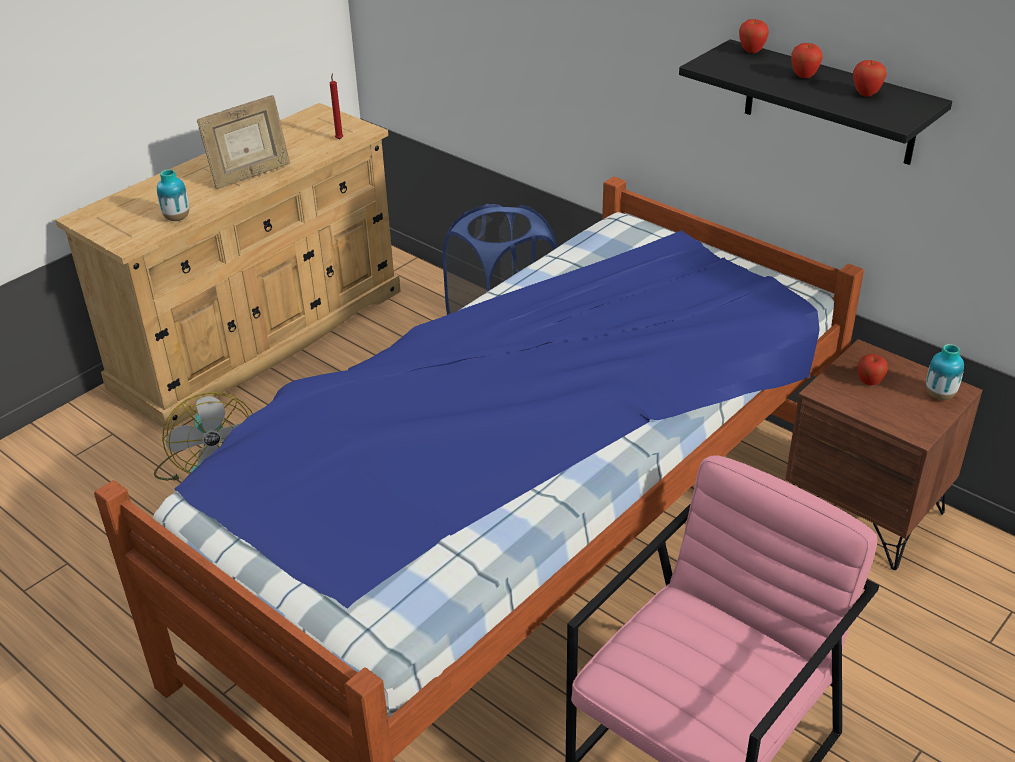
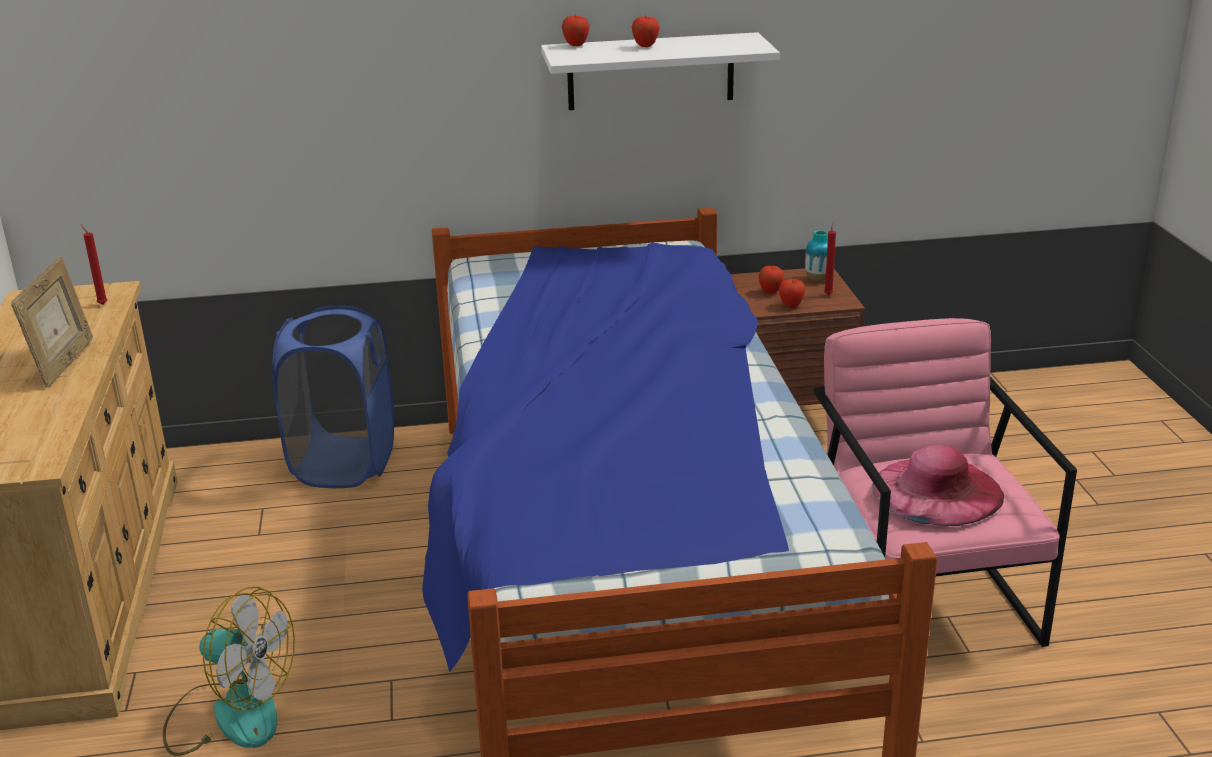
camera: 50 degrees left, 10 degrees down
vase [157,169,189,221] -> none
black shelf [679,39,952,165] -> white shelf [541,32,780,110]
apple [853,60,887,97] -> apple moved to [779,279,805,308]
none -> red candle [824,222,836,295]
none -> pink hat [872,445,1004,526]

